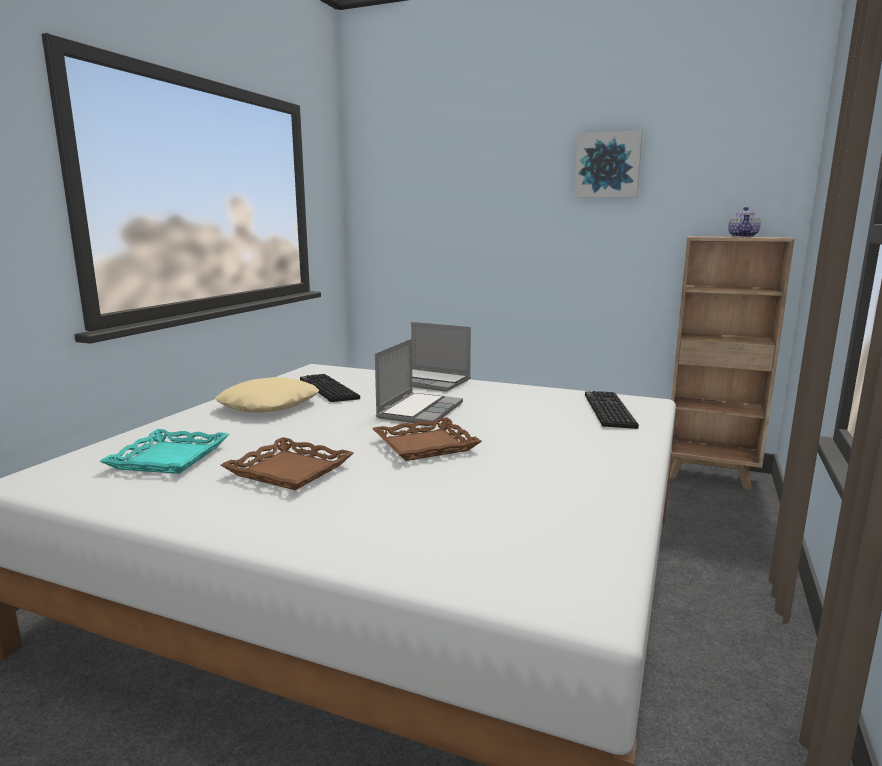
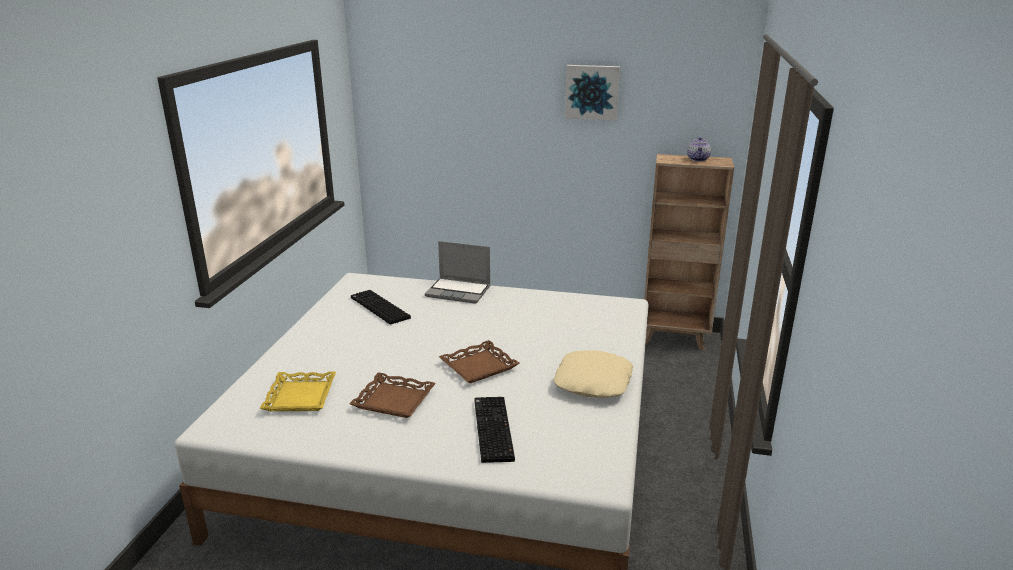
camera: 10 degrees left, 10 degrees up
turquoise tray [99,429,229,474] -> yellow tray [259,372,336,411]
beige pillow [216,377,319,413] -> beige pillow moved to [553,350,633,398]
laptop [375,339,463,423] -> none
keyboard [585,391,639,429] -> keyboard moved to [475,397,515,463]

